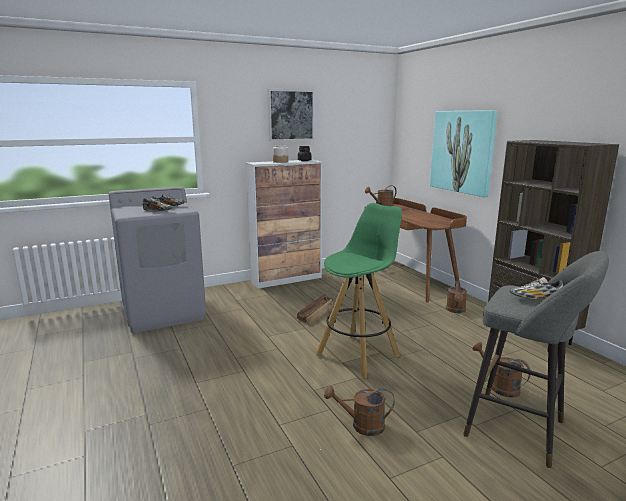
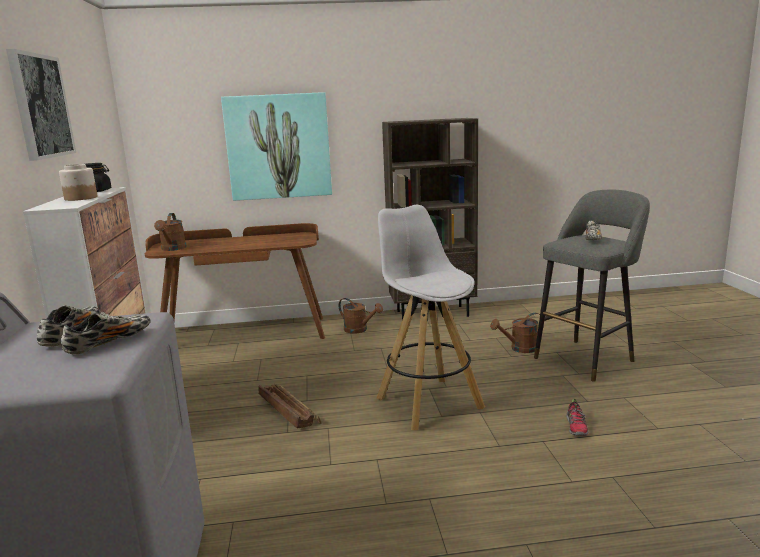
camera: 70 degrees left, 0 degrees up
green stool [316,203,402,378] -> white stool [376,205,485,430]
brown watering can [324,386,395,436] -> shoe [566,399,588,436]

